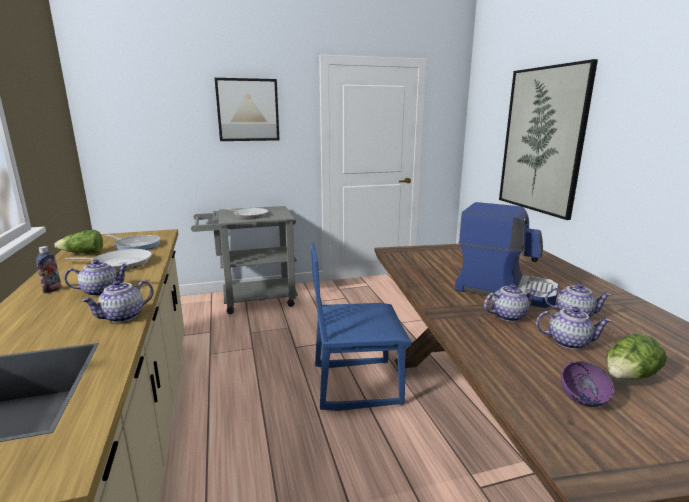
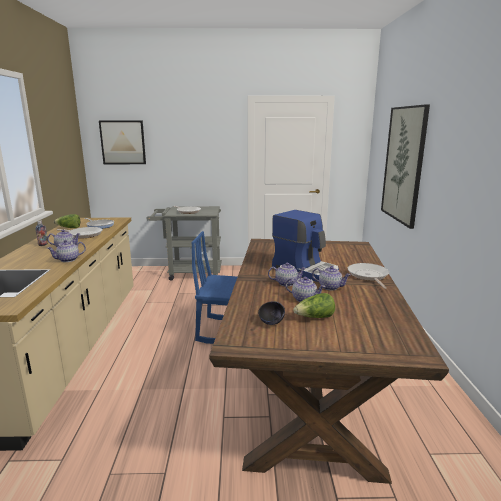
camera: 15 degrees right, 0 degrees up
picture [215,78,280,141] -> picture moved to [99,121,146,164]
purple bowl [561,361,614,407] -> black bowl [258,301,285,325]
none -> frying pan [348,263,389,289]

